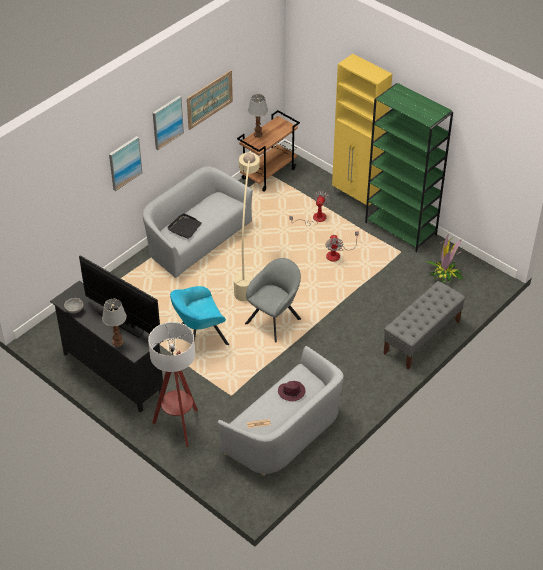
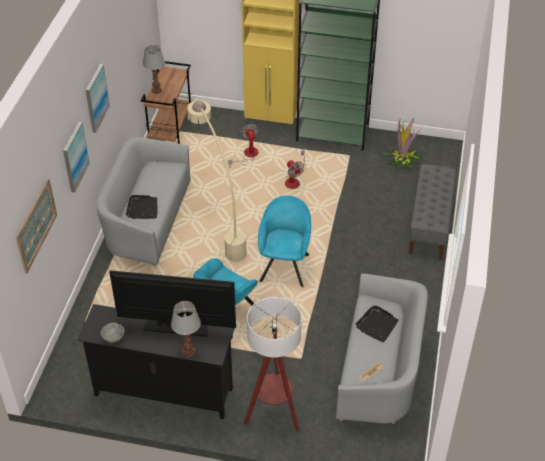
camera: 30 degrees left, 0 degrees up
picture [187,70,233,130] -> picture moved to [16,179,57,274]
grey armchair [245,258,301,343] -> turquoise armchair [258,196,311,287]
purple hat [278,381,305,402] -> black tray [356,305,399,342]

